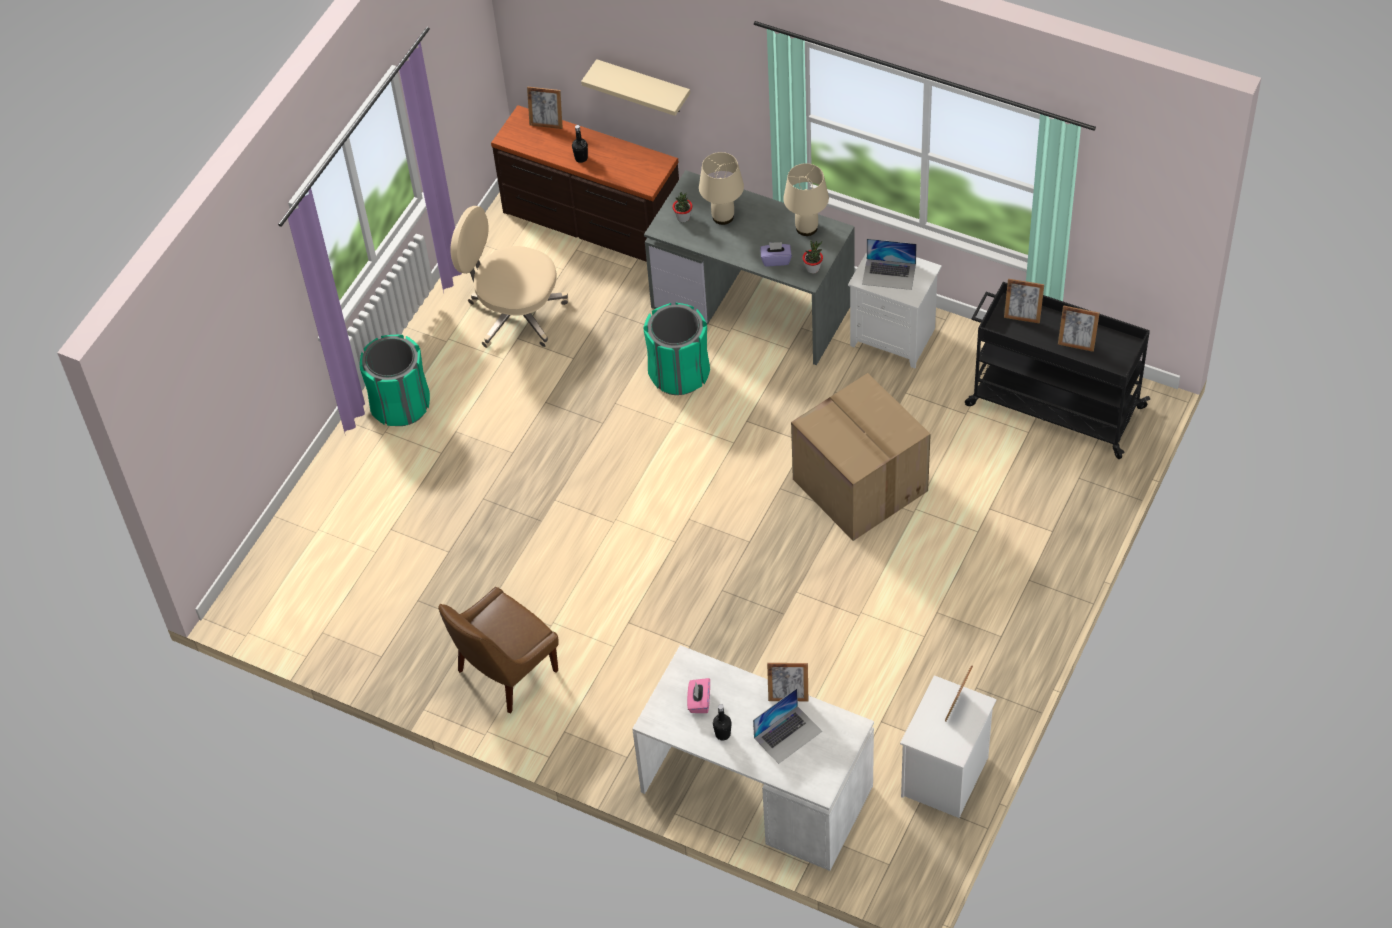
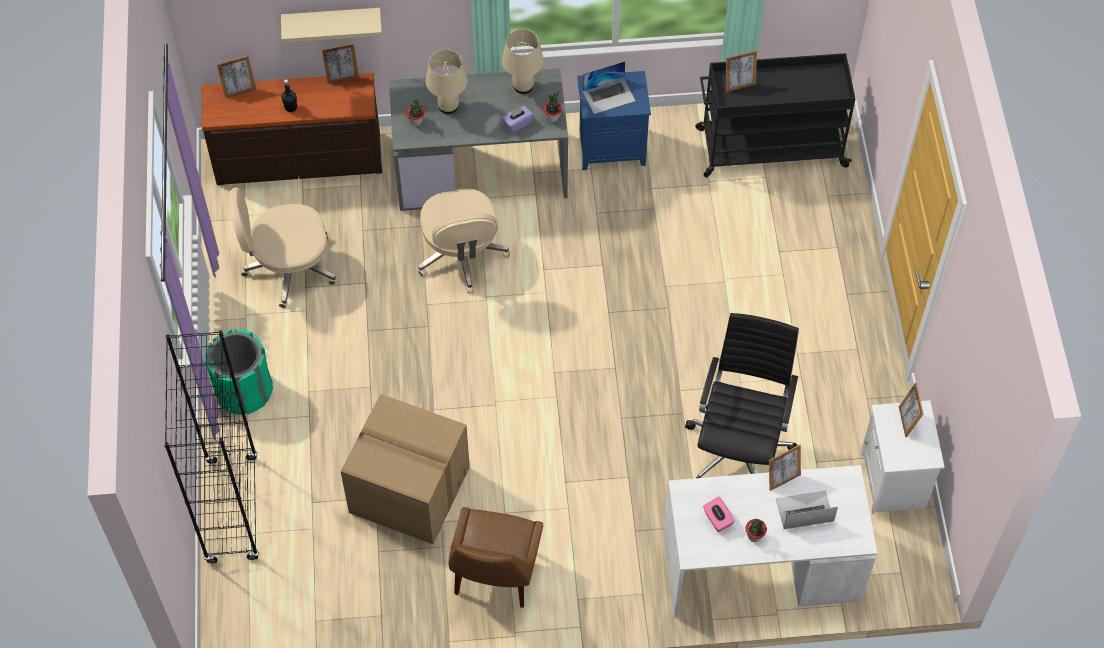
camera: 35 degrees left, 5 degrees up
green trash can [643,303,710,395] -> beige office chair [418,188,510,294]
black bottle [713,704,732,740] -> potted plant [746,519,767,542]
laptop [753,688,822,764] -> laptop turned 120 degrees counterclockwise [776,490,838,529]
cardboard box [791,373,931,541] -> cardboard box moved to [341,394,470,544]
white nightstand [848,252,942,368] -> blue nightstand [577,71,651,170]
picture frame [1058,305,1100,352] -> picture frame moved to [322,43,359,84]
none -> black bookcase [164,330,259,564]
none -> black office chair [685,313,799,478]

